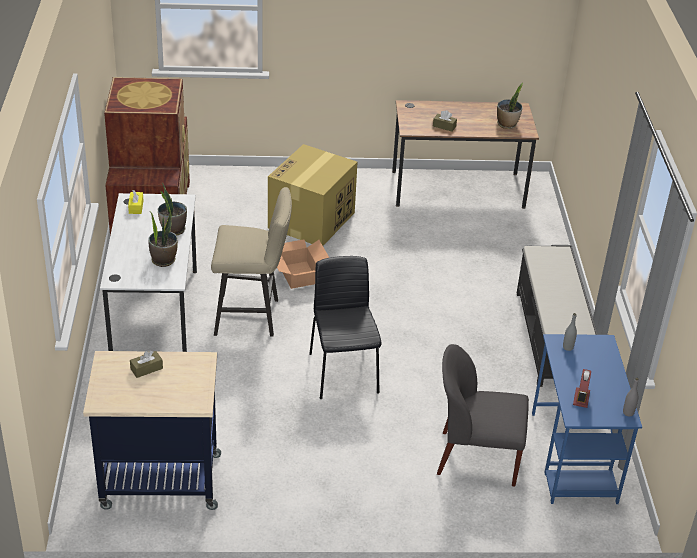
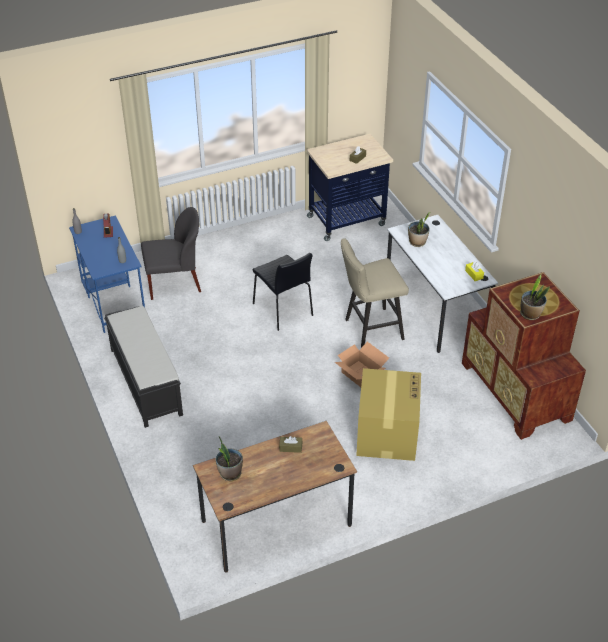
camera: 160 degrees right, 5 degrees up
potted plant [158,182,187,236] -> potted plant moved to [520,274,550,320]

